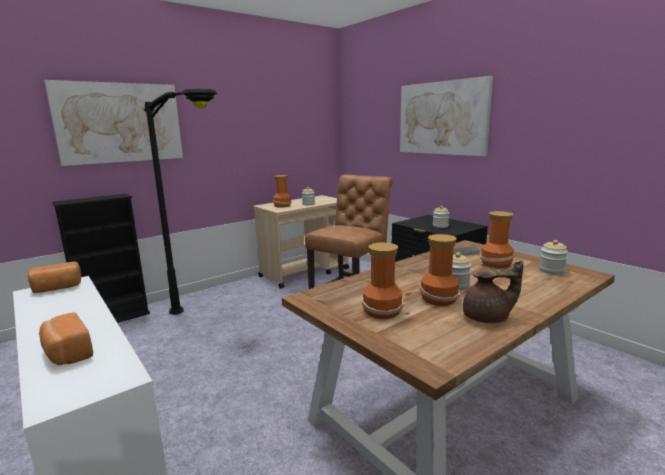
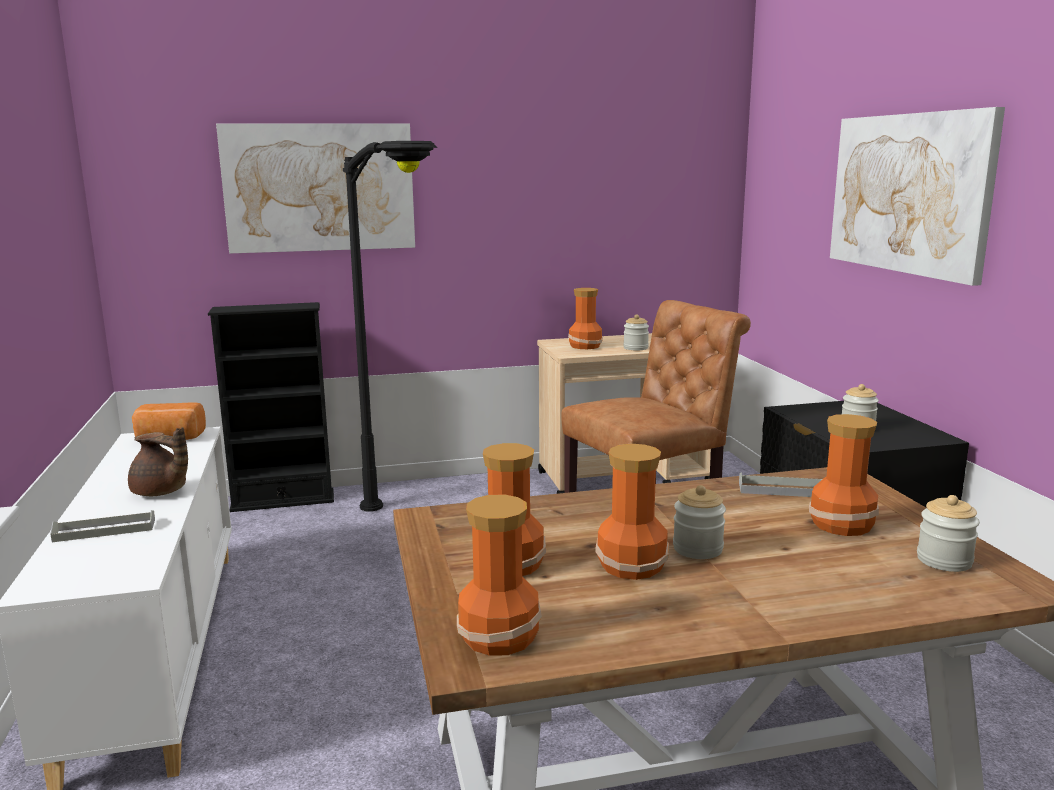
camera: 25 degrees right, 0 degrees up
bread [39,312,93,365] -> grey tray [50,510,155,542]
brown teapot [463,260,523,323] -> brown teapot moved to [128,427,188,496]
none -> vase [457,495,542,656]

